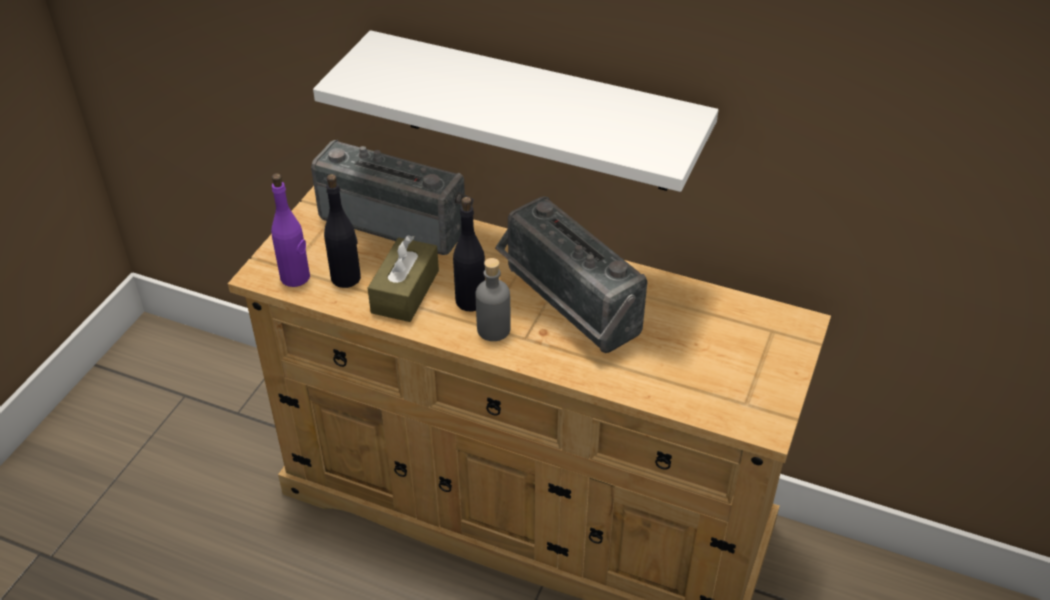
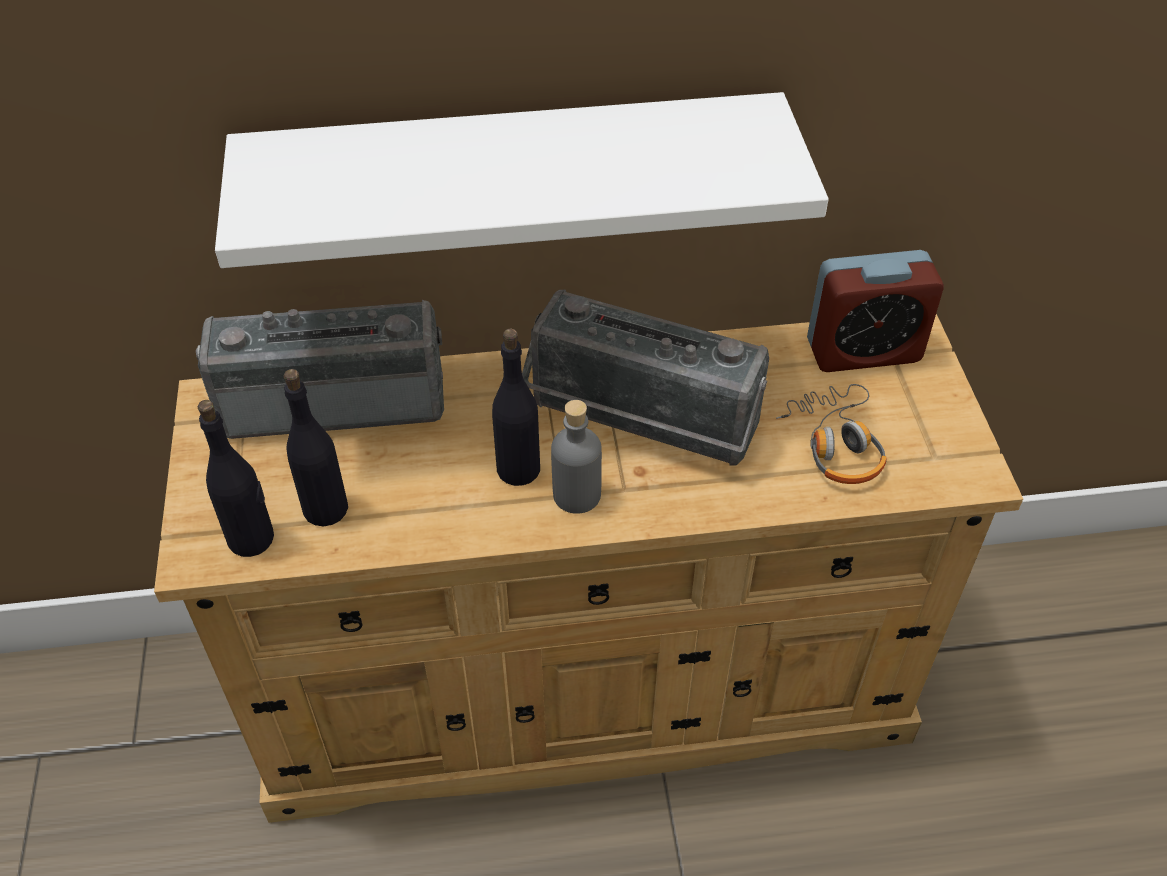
camera: 30 degrees left, 5 degrees up
purple bottle [271,173,310,287] -> black bottle [198,400,274,557]
brown tissue box [368,235,439,322] -> none
none -> headphones [776,384,887,484]
none -> alarm clock [807,250,944,372]

